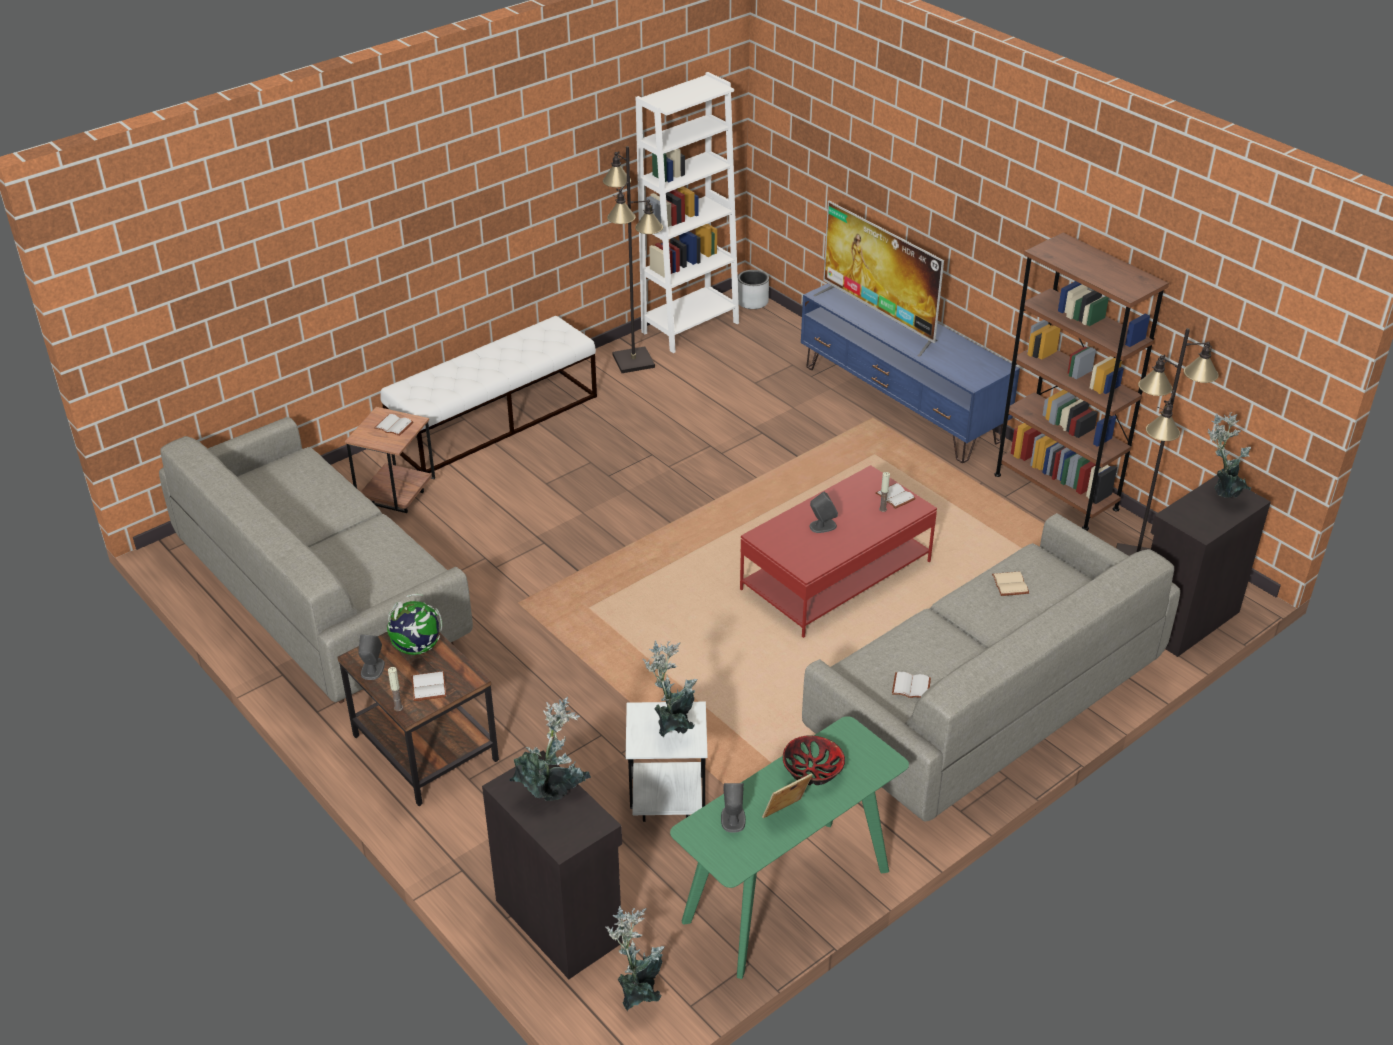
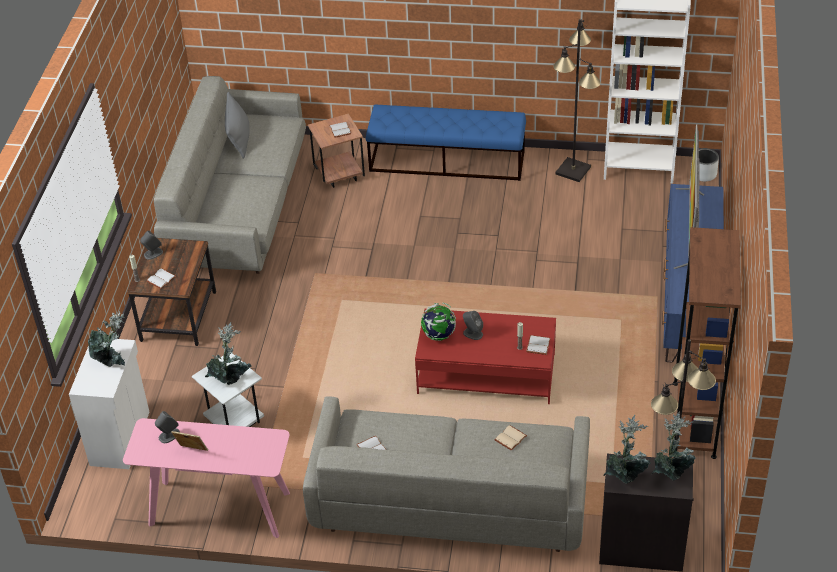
camera: 50 degrees right, 5 degrees up
white bench [380,316,597,473] -> blue bench [366,105,526,181]
globe [387,594,443,655] -> globe moved to [421,303,456,341]
black cabinet [482,751,623,979] -> white cabinet [69,339,149,469]
potted plant [605,906,665,1011] -> potted plant moved to [603,415,650,484]
green console table [670,716,909,979] -> pink console table [123,418,290,538]
bowl [783,735,845,785] -> none
none -> grey pillow [225,92,250,159]

